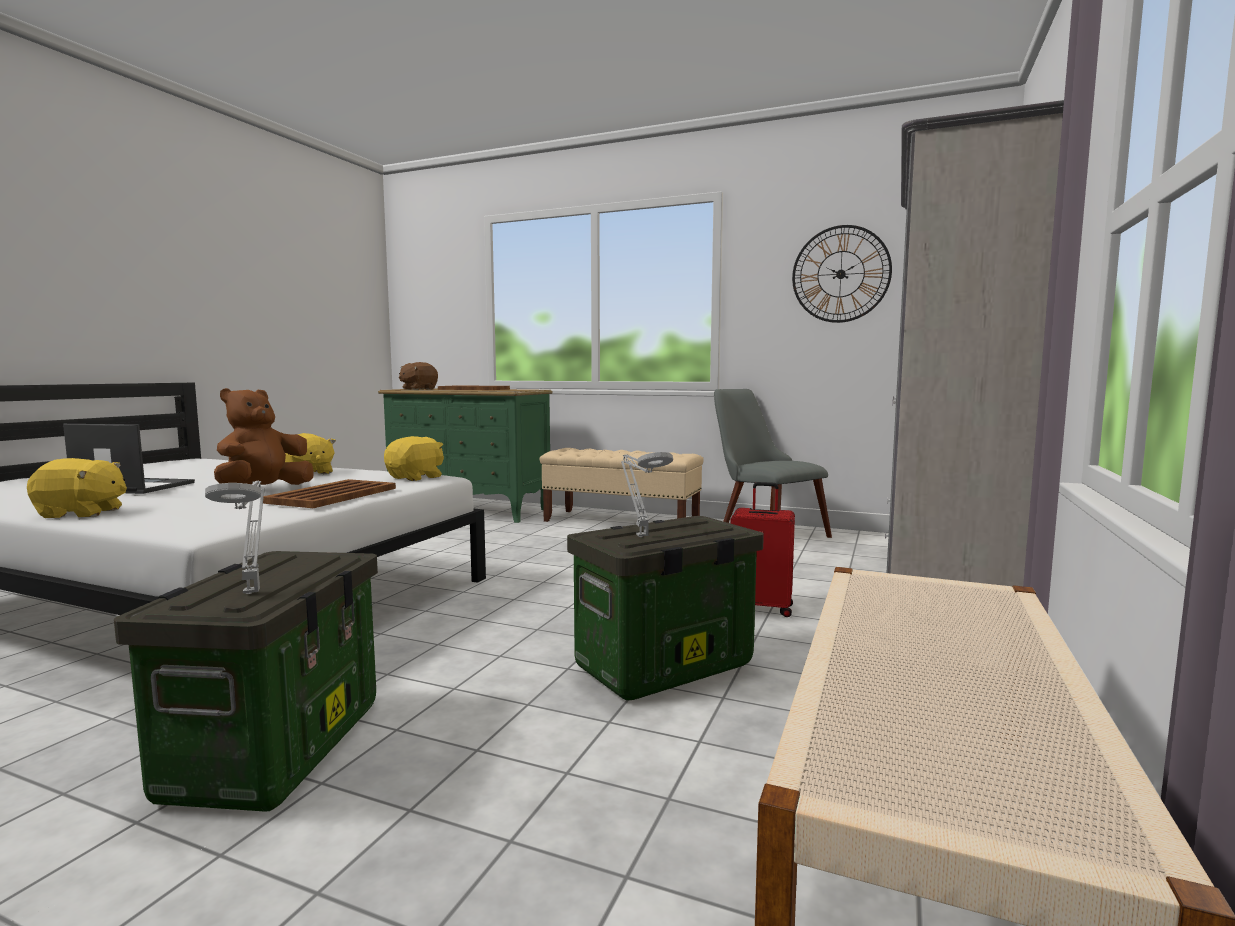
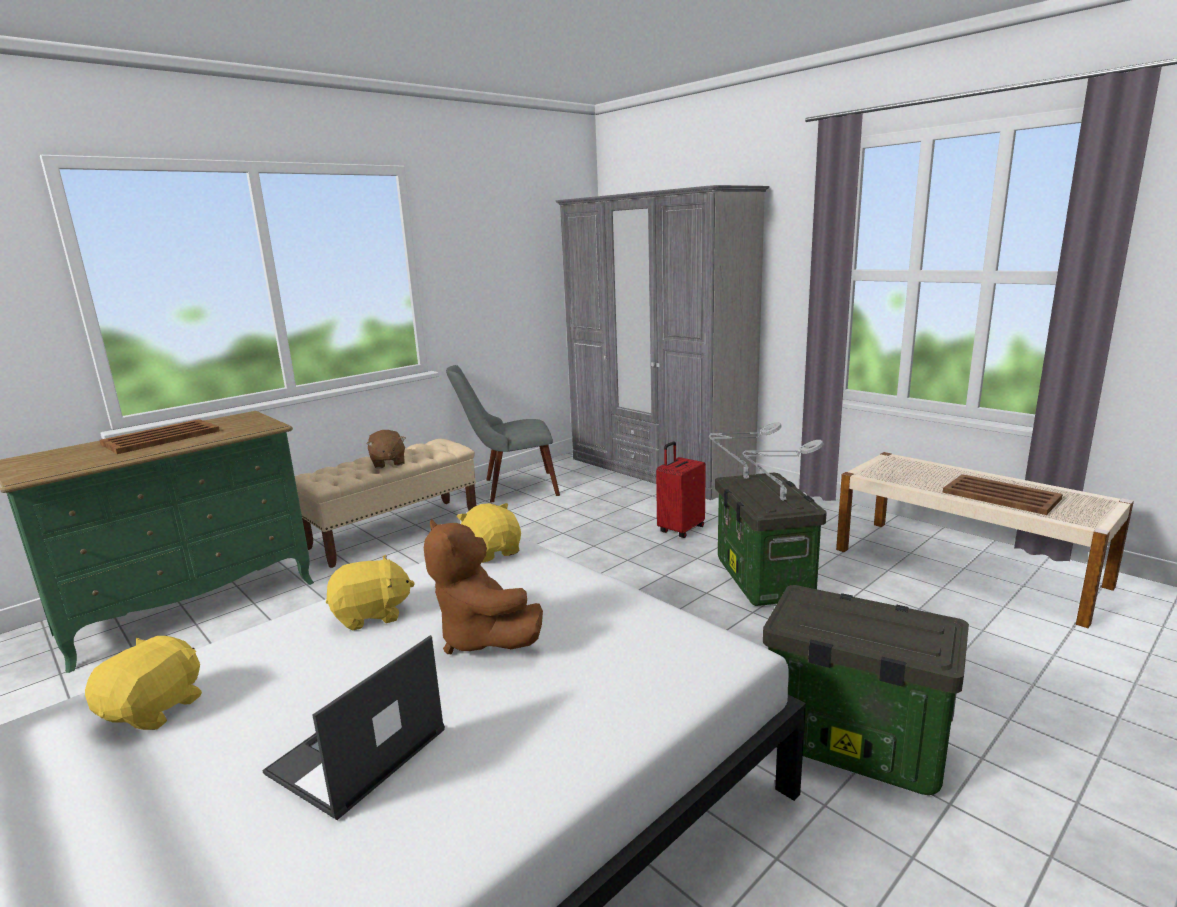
camera: 65 degrees left, 10 degrees up
yellow plush toy [27,458,127,518] -> yellow plush toy moved to [85,636,202,730]
grey table lamp [205,481,265,594] -> grey table lamp moved to [709,422,782,479]
brown tray [263,479,396,508] -> brown tray moved to [943,474,1063,515]
brown plush toy [399,362,438,390] -> brown plush toy moved to [367,430,406,469]
wall clock [792,225,892,323] -> none

